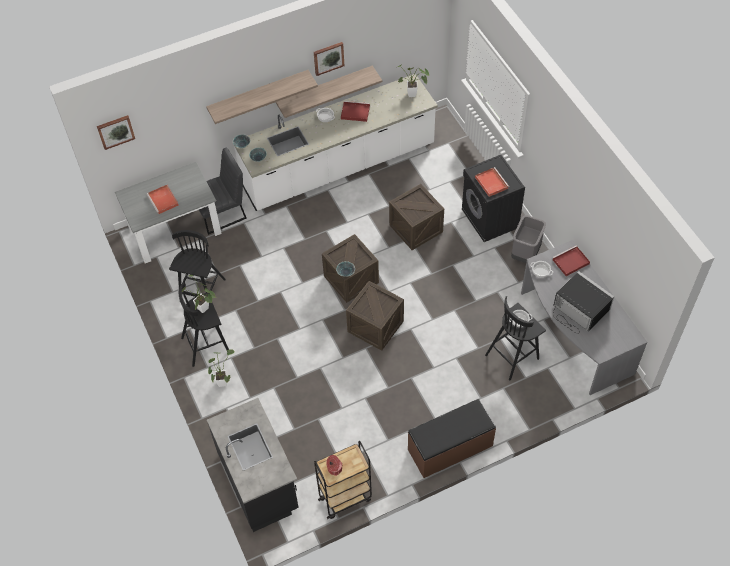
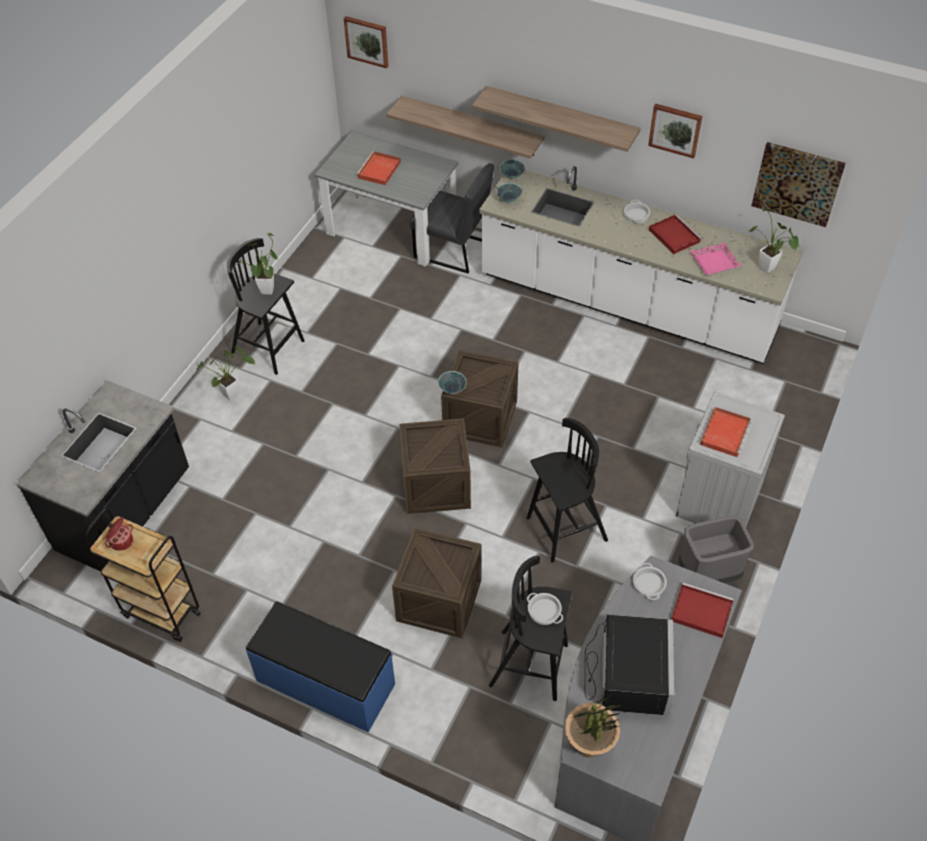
camera: 50 degrees right, 5 degrees down
black stool [169,230,226,303] -> black stool moved to [527,418,608,563]
shelf [276,66,382,118] -> shelf moved to [387,95,545,159]
crate [389,184,444,250] -> crate moved to [392,528,481,638]
brown bench [408,399,496,478] -> blue bench [246,601,395,732]
black washing machine [462,155,525,242] -> white washing machine [676,392,785,527]
none -> potted plant [565,696,621,758]
none -> pink tray [690,243,741,275]
none -> picture [751,142,846,227]

